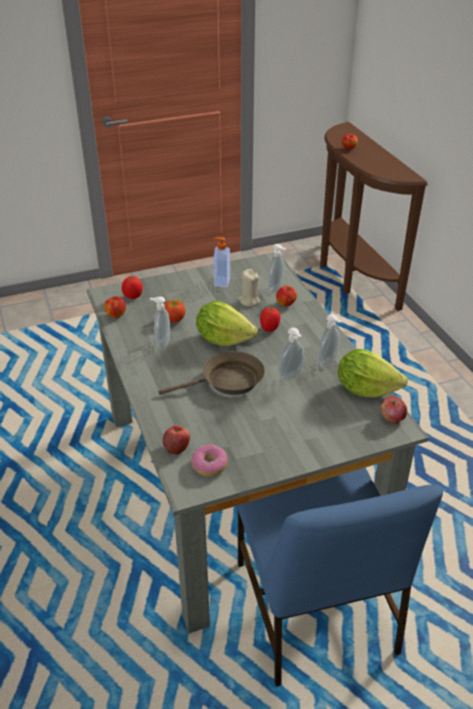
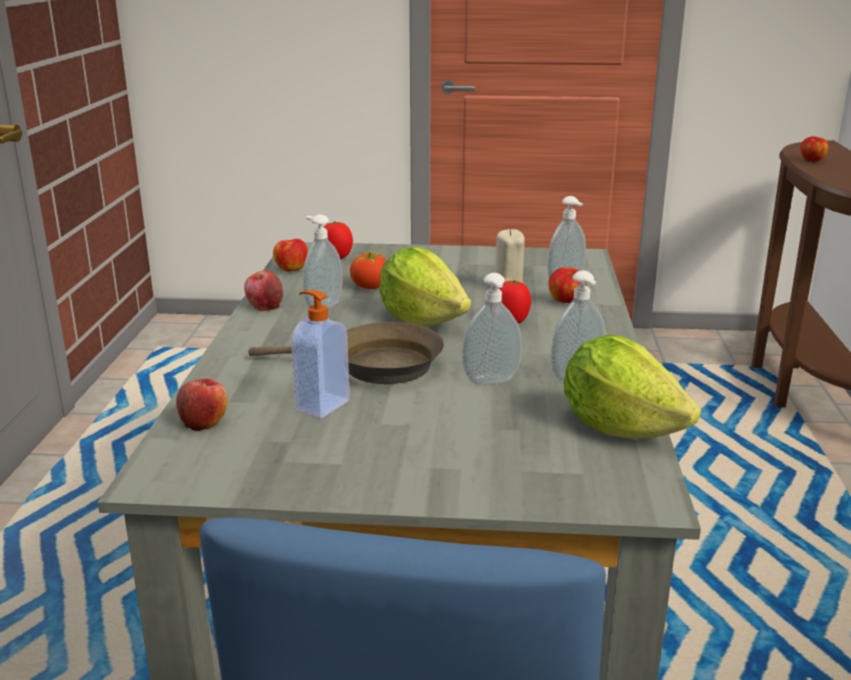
camera: 25 degrees right, 15 degrees down
donut [191,444,228,477] -> none
soap dispenser [213,237,230,287] -> soap dispenser moved to [291,290,350,418]
apple [381,396,407,424] -> apple moved to [244,270,283,311]

